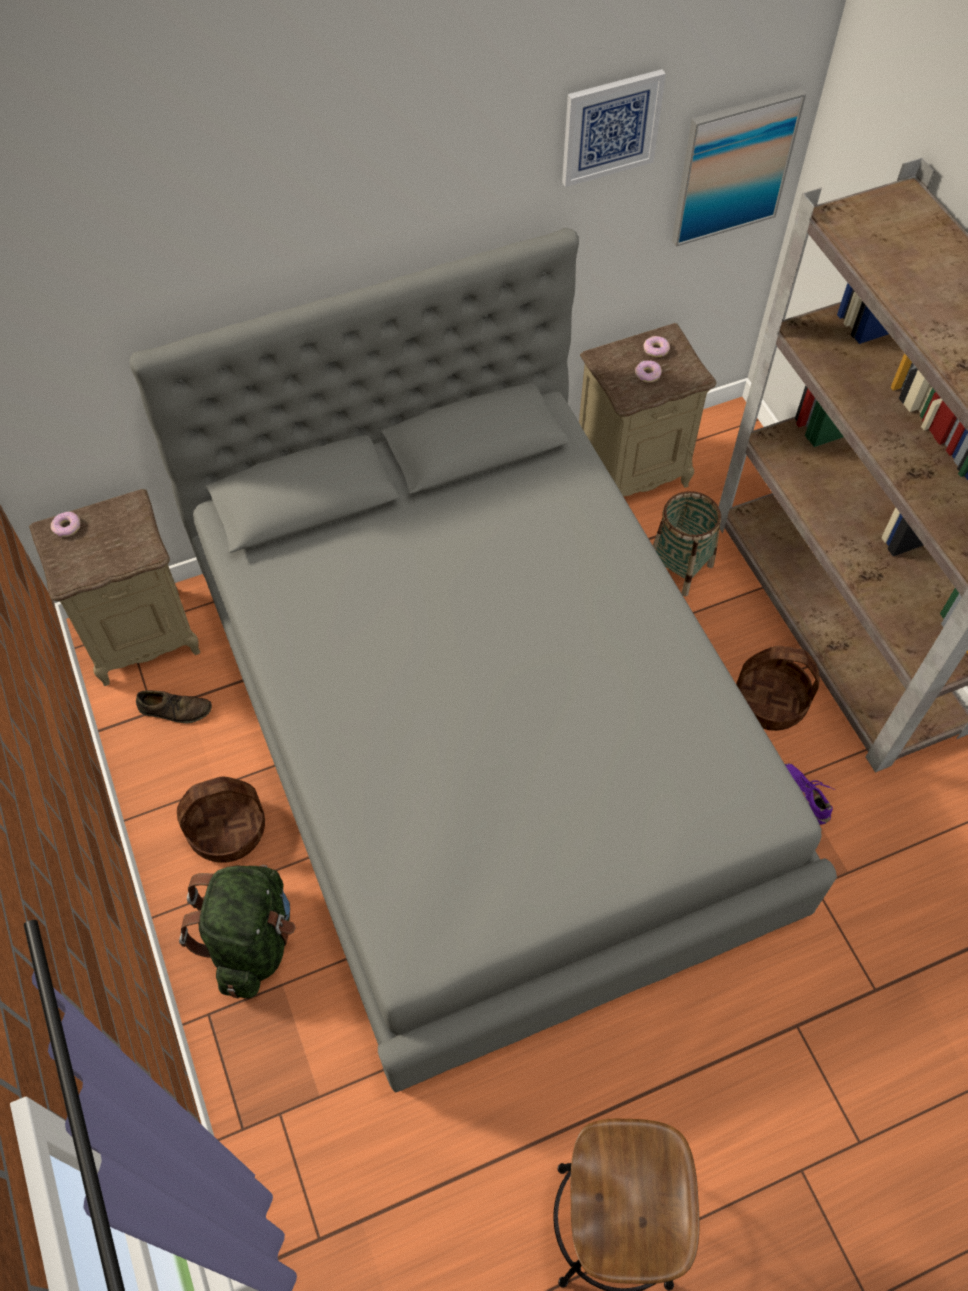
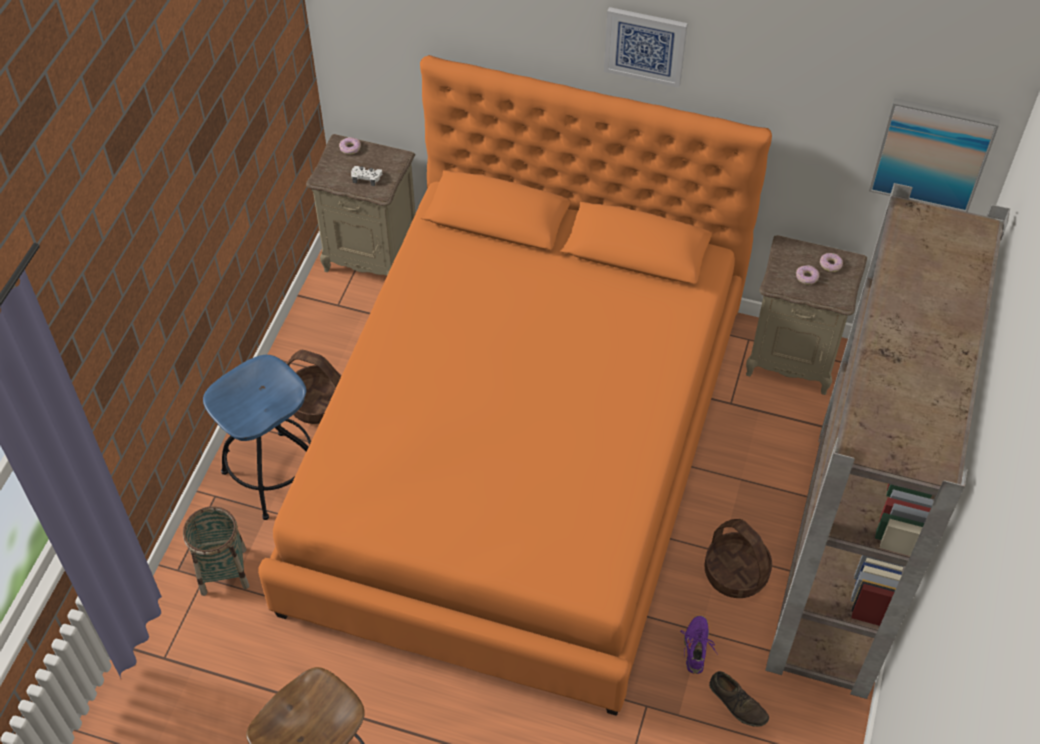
camera: 40 degrees right, 5 degrees down
grey bed [129,228,837,1092] -> orange bed [258,55,772,716]
brown shoe [136,691,212,723] -> brown shoe moved to [709,671,769,727]
green backpack [179,864,295,998] -> blue stool [203,355,311,520]
picture [562,69,666,187] -> picture moved to [604,7,687,88]
basket [653,491,721,596] -> basket moved to [183,506,250,596]
none -> white game controller [351,166,382,186]

